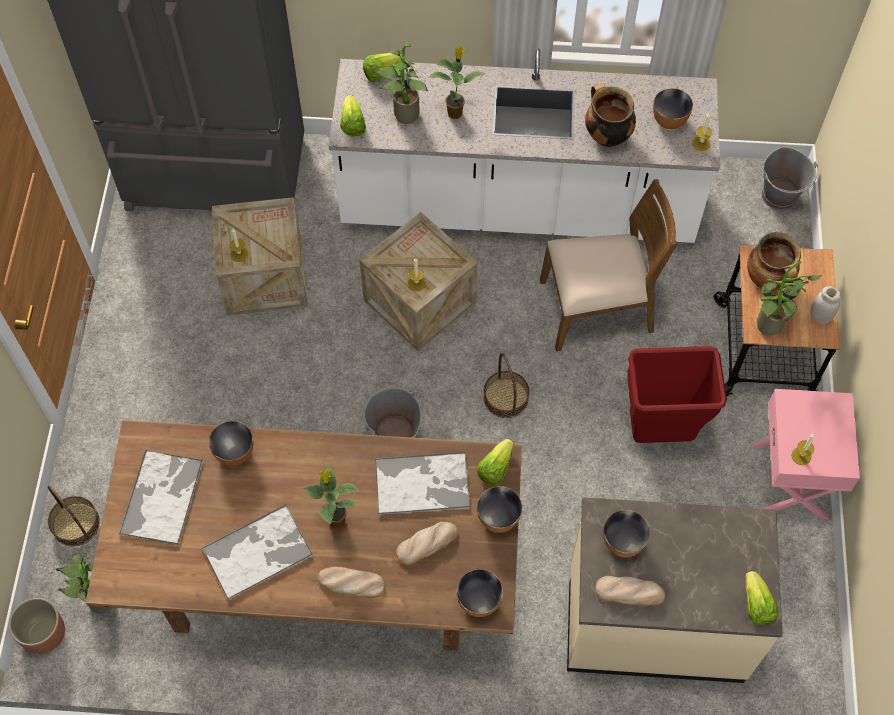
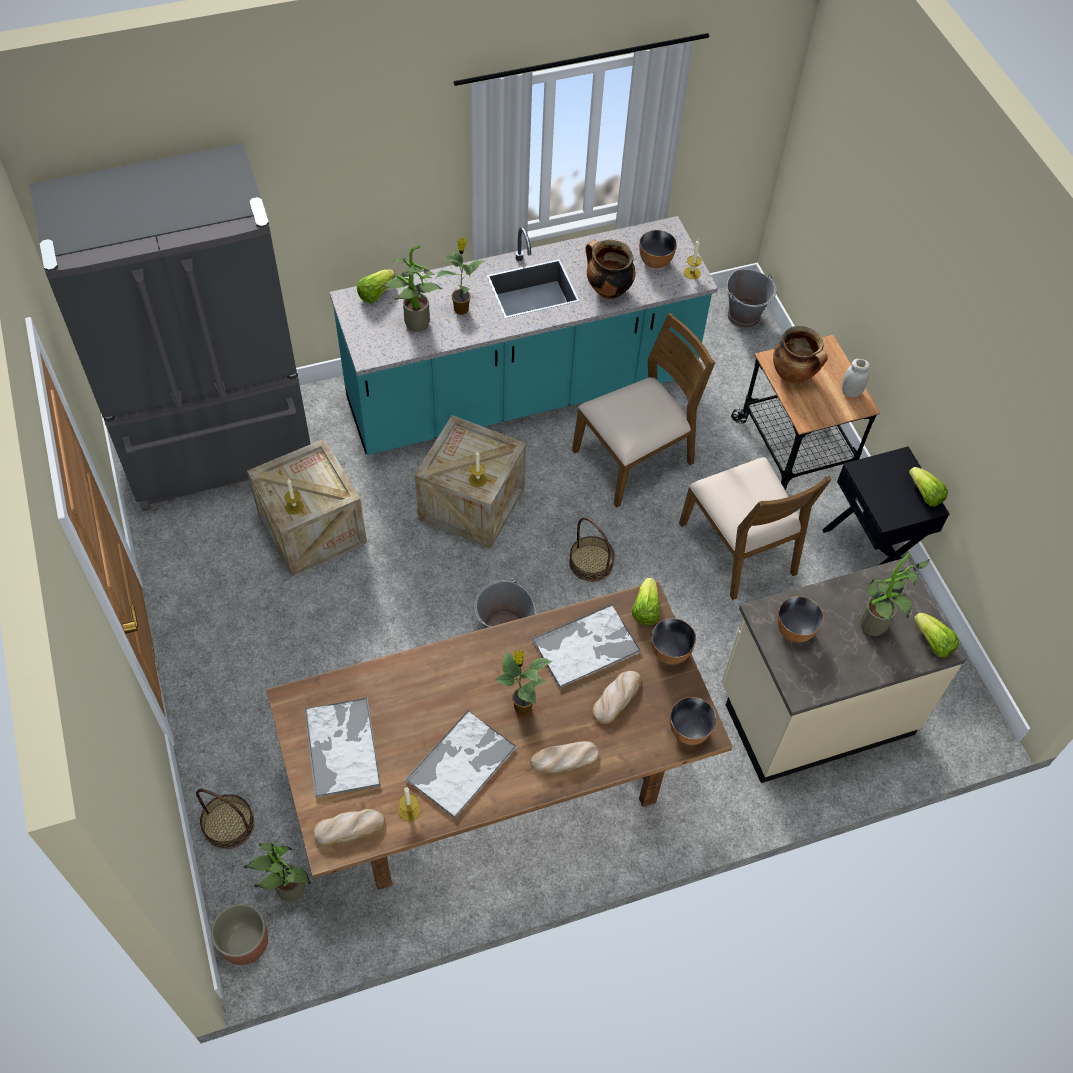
camera: 25 degrees left, 5 degrees down
bowl [209,421,253,466] -> none
white counter [329,48,720,243] -> turquoise counter [330,216,718,455]
lettuce [340,95,366,137] -> lettuce moved to [909,467,948,506]
bread [595,576,665,607] -> bread moved to [313,809,385,846]
red trash can [628,346,727,443] -> brown chair [679,457,832,600]
pink nightstand [752,389,860,519] -> black nightstand [822,446,949,571]
potted plant [757,261,822,336] -> potted plant moved to [860,553,930,636]
candle [791,434,815,465] -> candle moved to [398,787,420,821]

